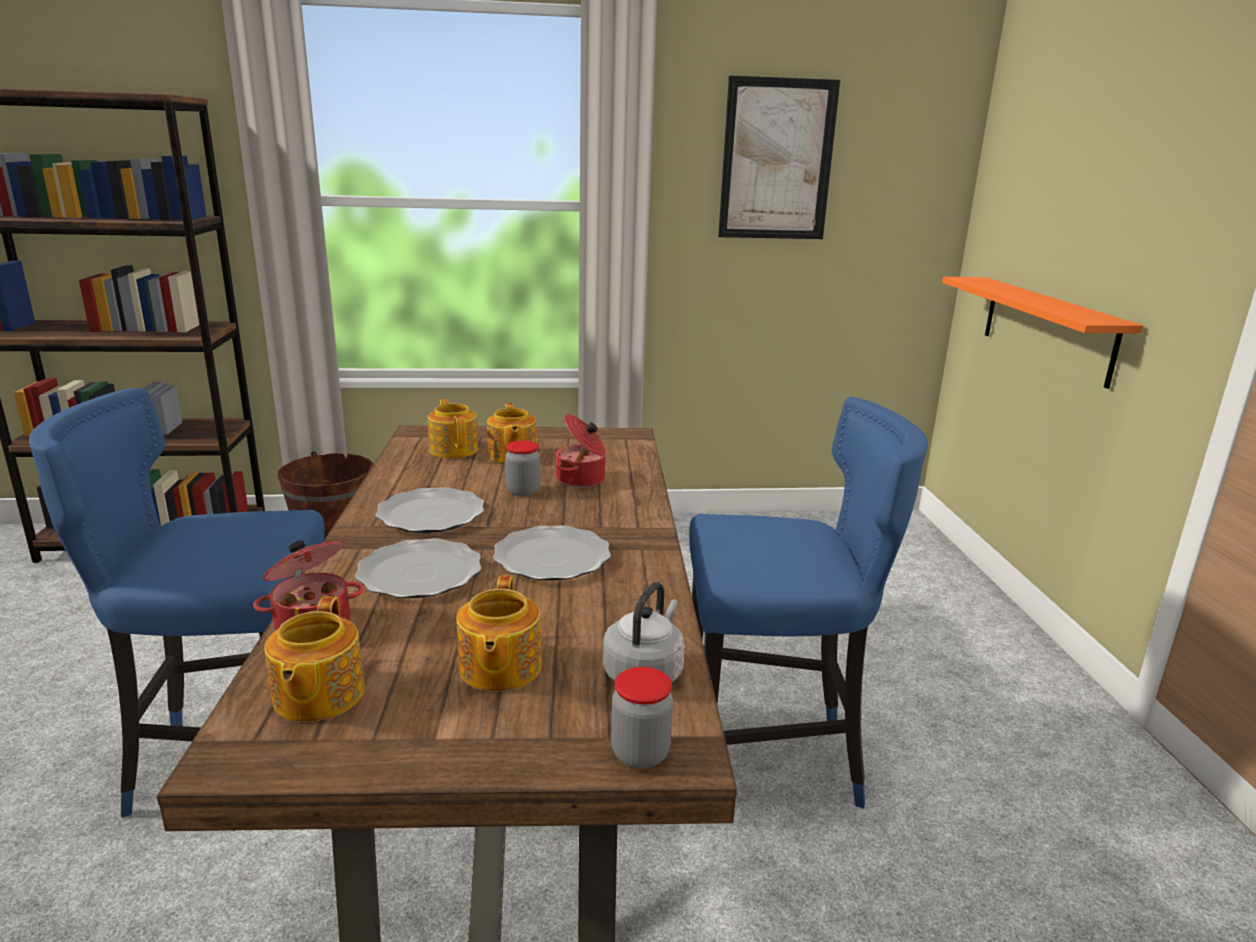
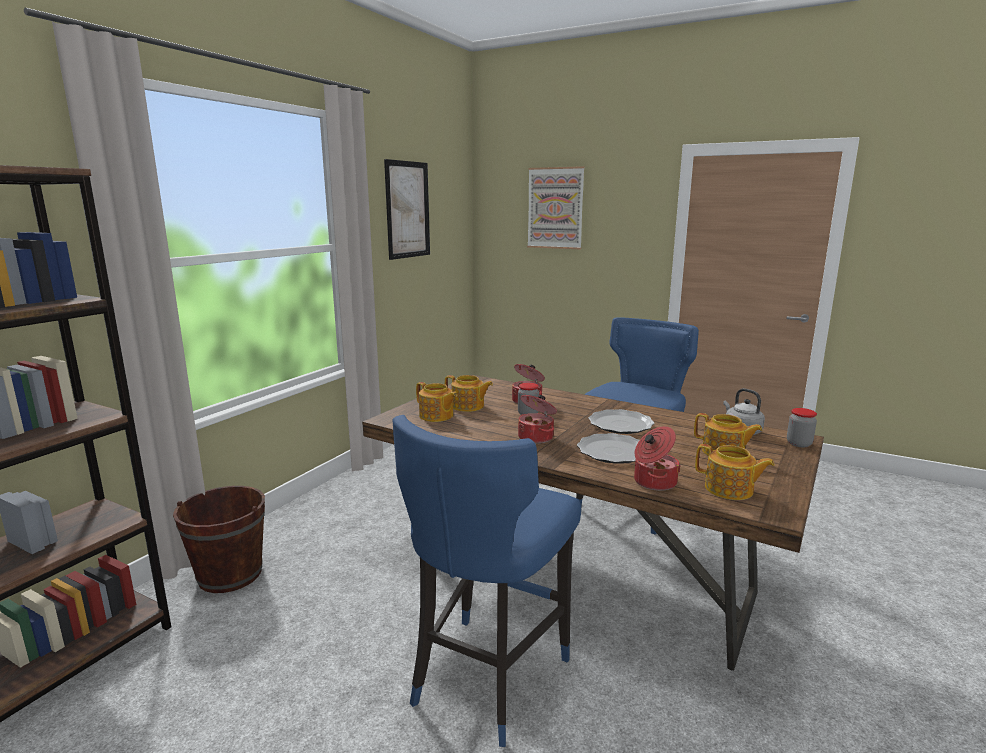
camera: 55 degrees left, 5 degrees down
plate [375,487,484,533] -> cooking pot [518,395,557,444]
teapot [428,399,478,458] -> teapot turned 150 degrees counterclockwise [416,382,457,422]
orange shelf [942,277,1144,389] -> none
none -> picture [527,166,585,249]

